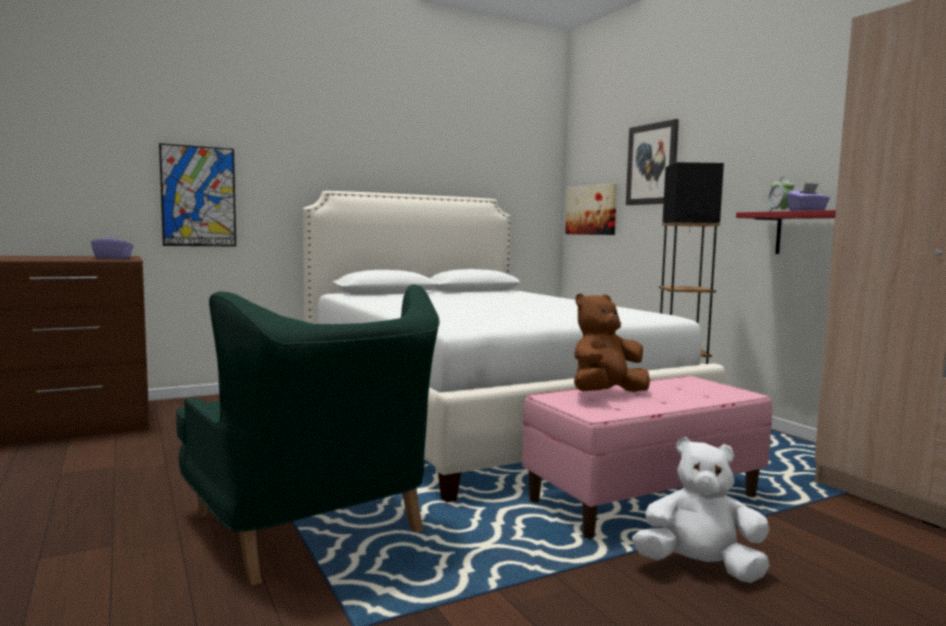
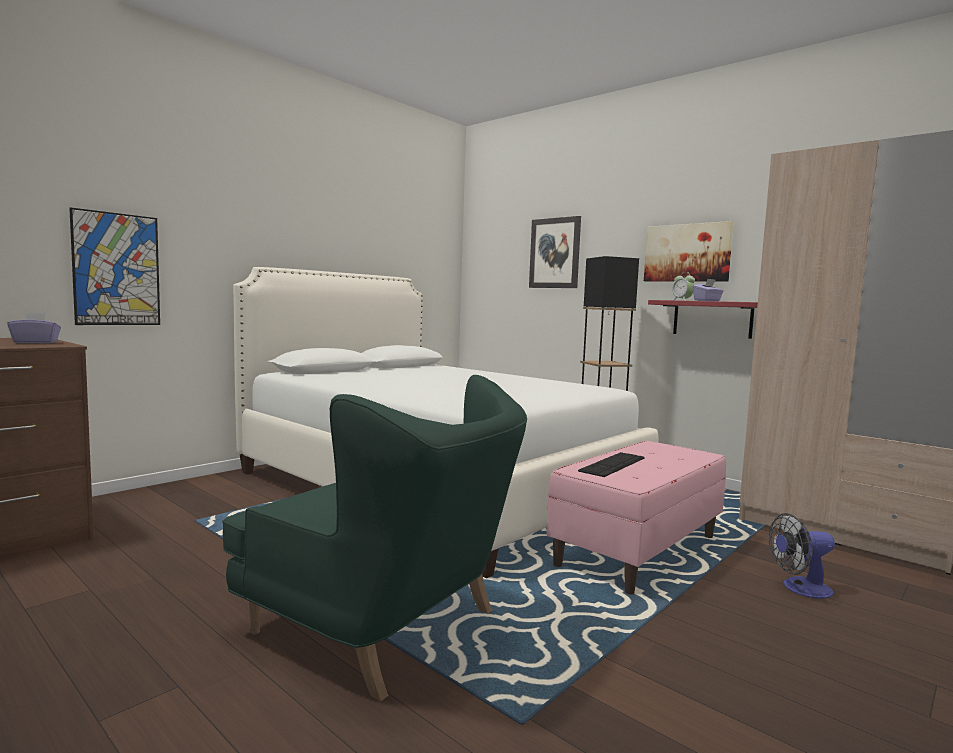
camera: 20 degrees left, 0 degrees up
picture [565,183,617,235] -> picture moved to [644,221,734,281]
brown plush toy [574,293,650,392] -> keyboard [578,452,645,477]
white plush toy [632,437,769,583] -> none
none -> fan [769,513,835,599]

